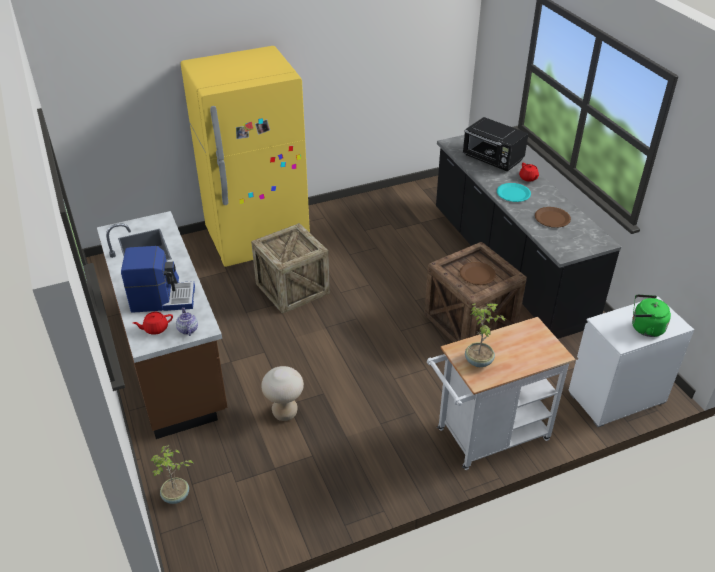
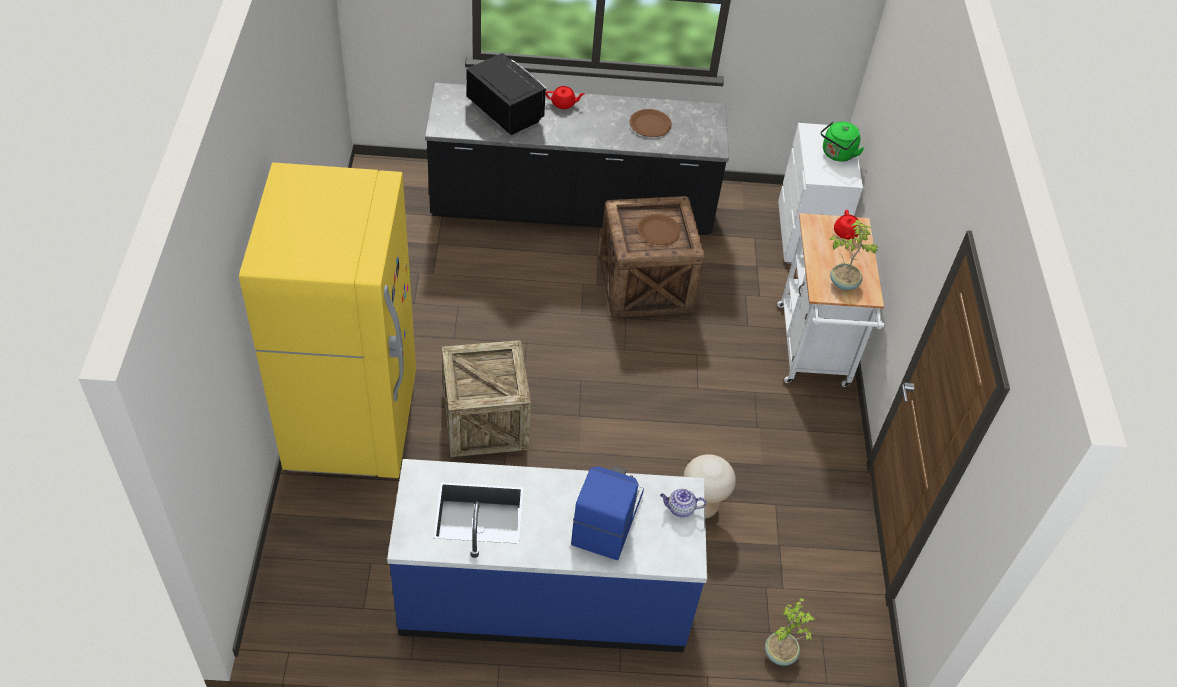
camera: 70 degrees left, 10 degrees up
brown counter [97,211,227,439] -> blue counter [387,459,707,652]
red teapot [133,312,173,335] -> red teapot moved to [834,210,861,240]
black microwave [463,117,528,172] -> black microwave turned 105 degrees counterclockwise [466,53,547,135]
turquoise plate [497,183,531,202] -> none

